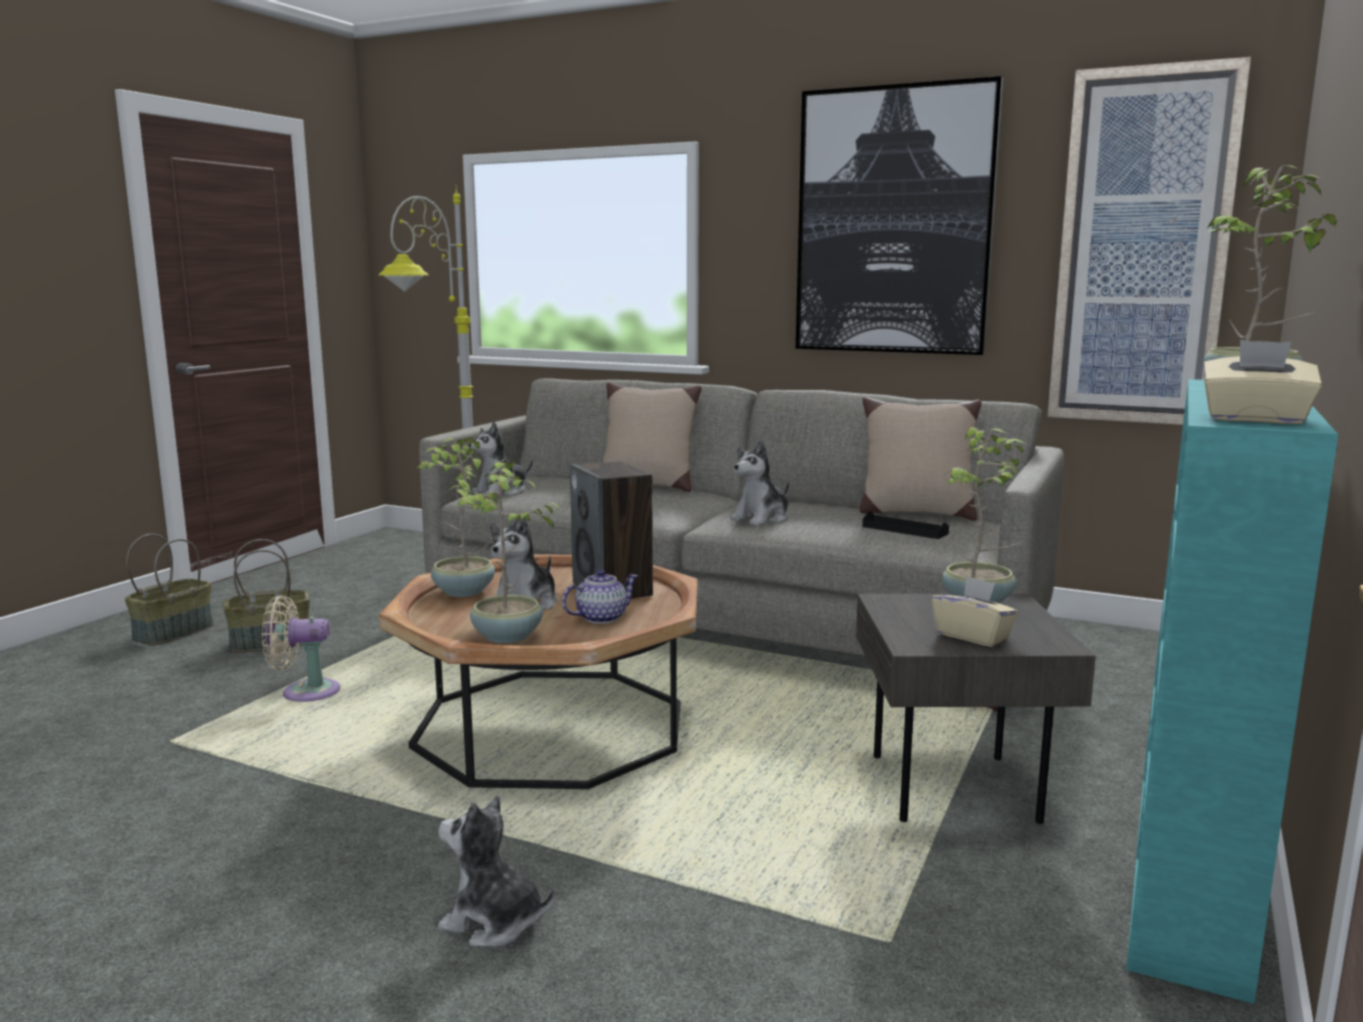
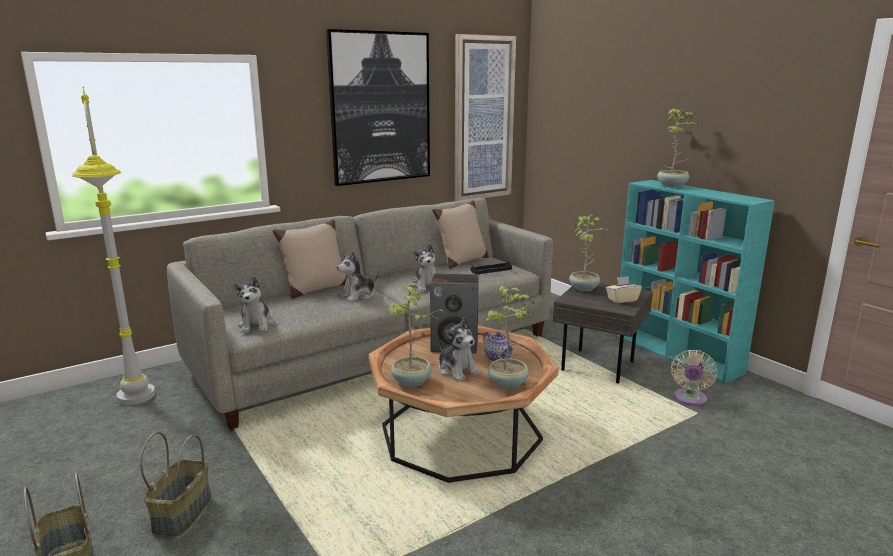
camera: 60 degrees left, 5 degrees up
beige fan [262,595,340,702] -> beige fan moved to [671,350,718,406]
plush toy [438,795,556,947] -> plush toy moved to [337,252,378,302]
teapot [562,569,638,624] -> teapot turned 150 degrees clockwise [483,332,514,361]
beige tissue box [1203,340,1322,424] -> none

